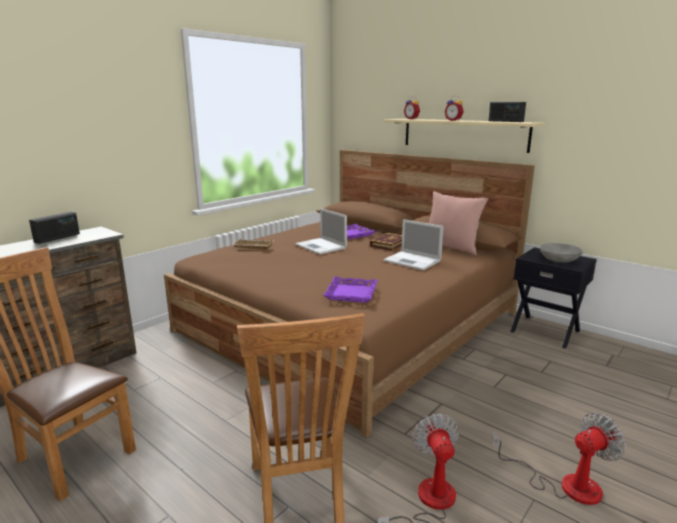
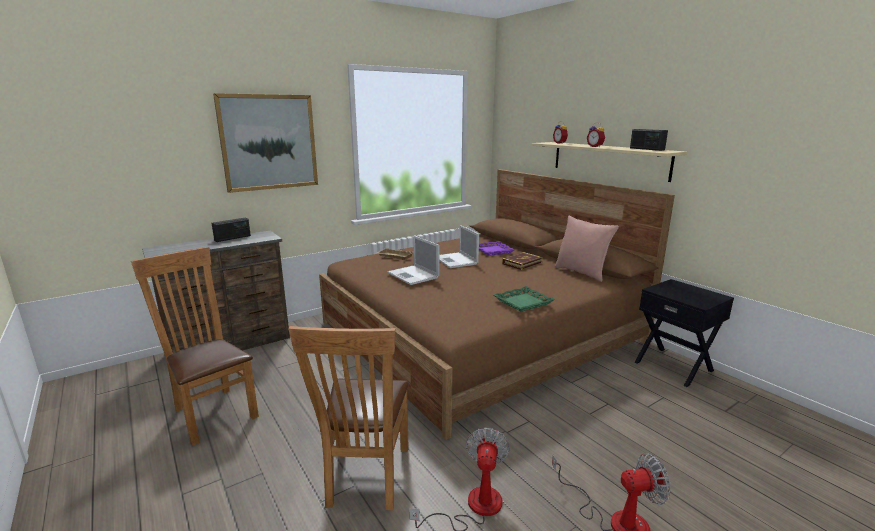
camera: 15 degrees right, 0 degrees up
purple tray [323,277,378,303] -> none
laptop [383,219,444,271] -> laptop moved to [388,236,439,285]
grey bowl [540,243,583,263] -> none
none -> picture [213,93,318,193]
none -> green tray [494,286,555,312]

